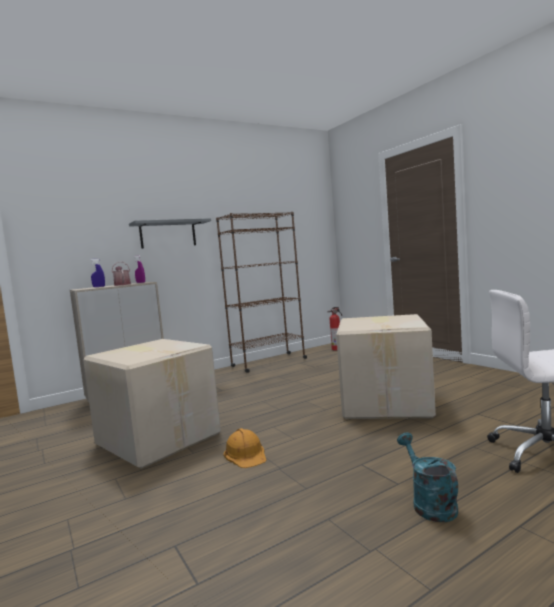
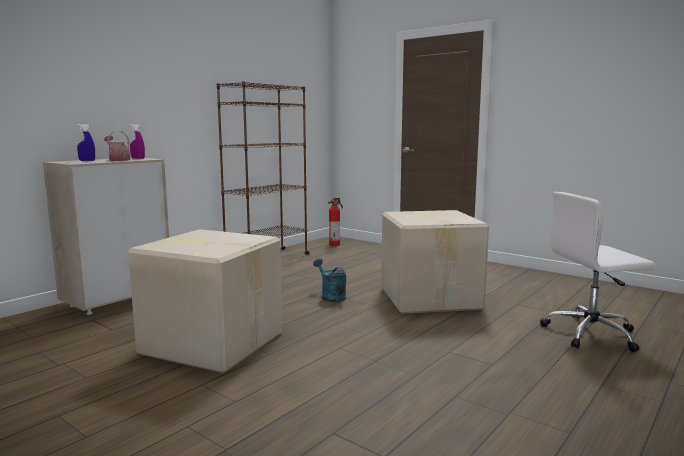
camera: 20 degrees left, 5 degrees up
grey shelf [129,218,211,249] -> none
orange hard hat [223,428,266,468] -> none
turquoise watering can [397,432,458,522] -> turquoise watering can moved to [313,258,346,302]

